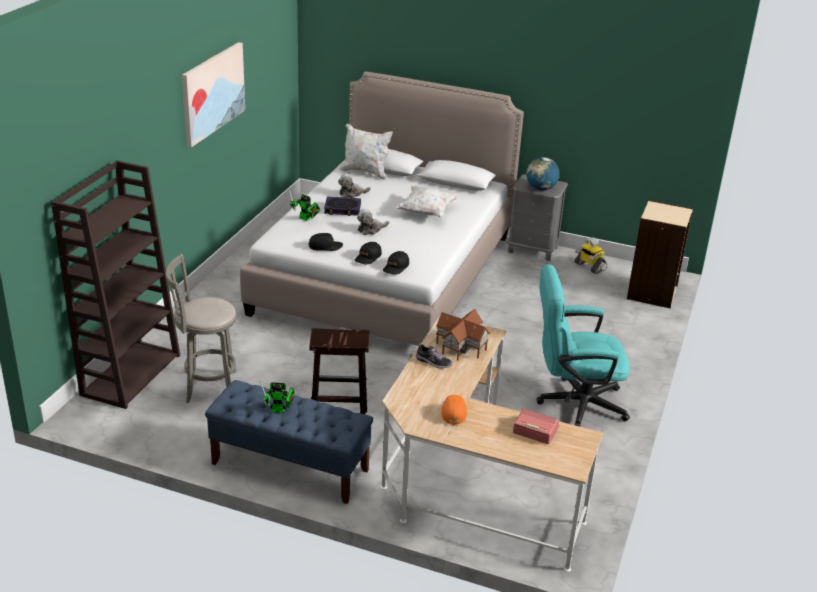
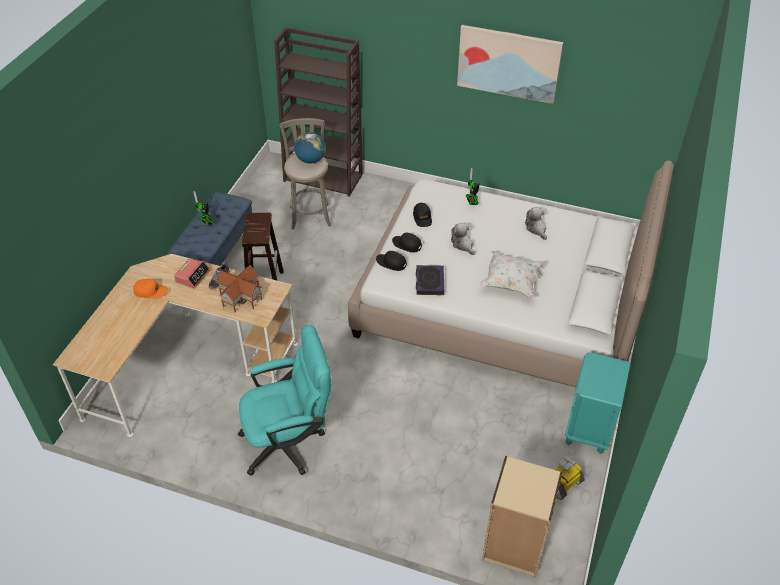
camera: 90 degrees right, 15 degrees up
book [324,196,361,216] -> book moved to [416,265,444,295]
white pillow [340,124,393,180] -> none
grey nightstand [507,174,568,261] -> turquoise nightstand [565,352,631,454]
alarm clock [513,408,559,444] -> alarm clock moved to [174,258,210,288]
globe [526,157,560,191] -> globe moved to [294,132,326,164]
turquoise office chair [536,264,630,427] -> turquoise office chair turned 75 degrees clockwise [238,325,332,476]

